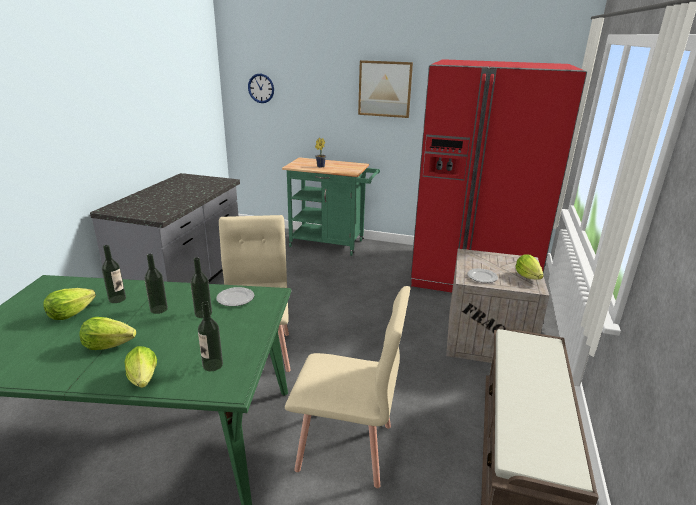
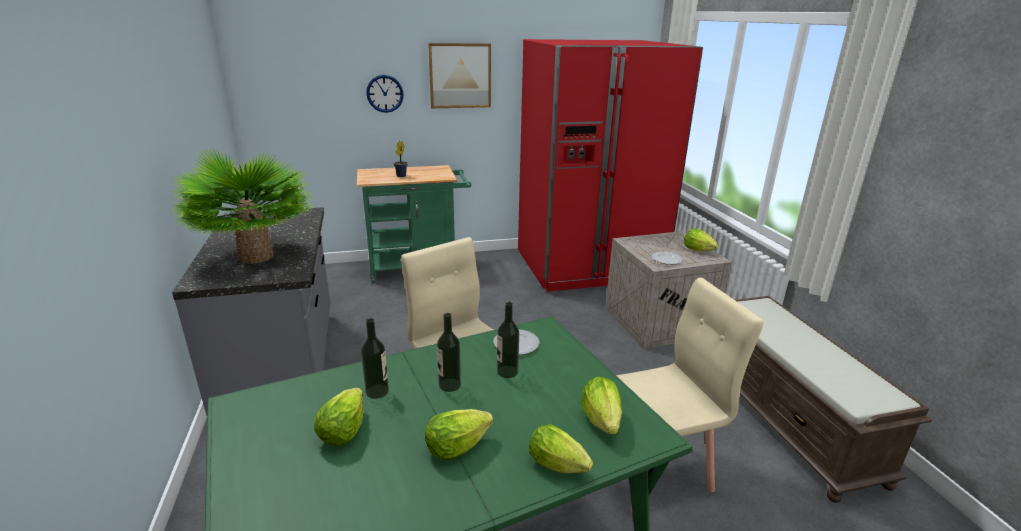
camera: 30 degrees left, 0 degrees up
bottle [198,301,223,371] -> lettuce [581,377,622,435]
wall clock [248,73,274,103] -> wall clock moved to [366,75,404,113]
none -> potted plant [169,148,314,264]

